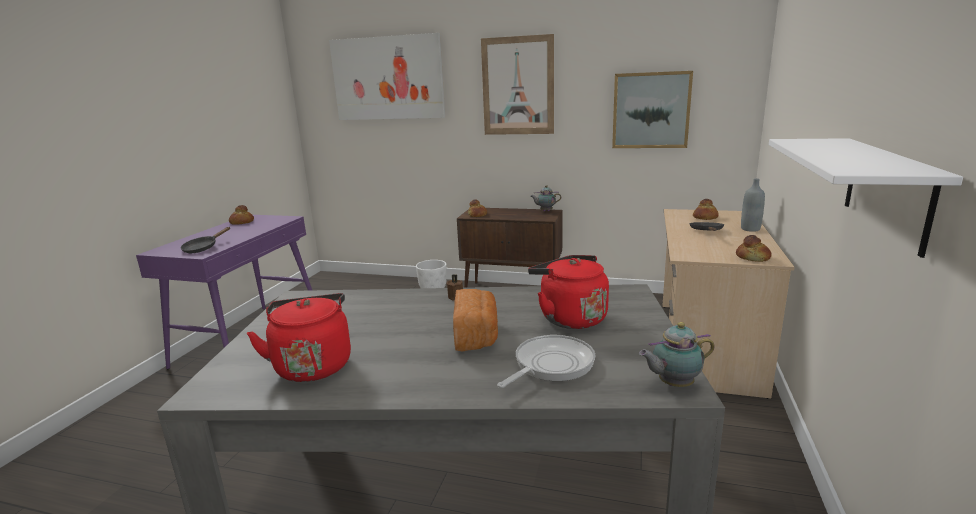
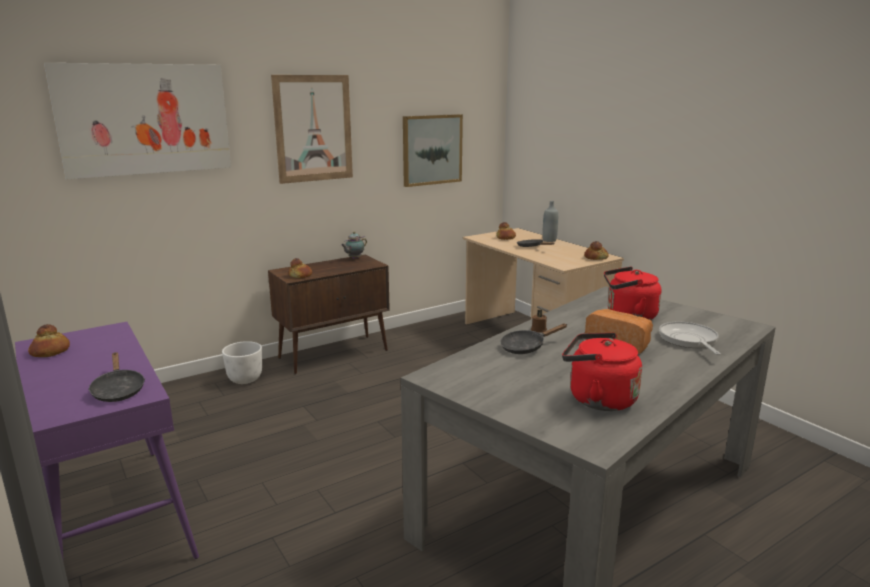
camera: 50 degrees left, 0 degrees up
teapot [639,322,715,387] -> none
white shelf [769,138,963,258] -> none
none -> black frying pan [500,324,567,354]

